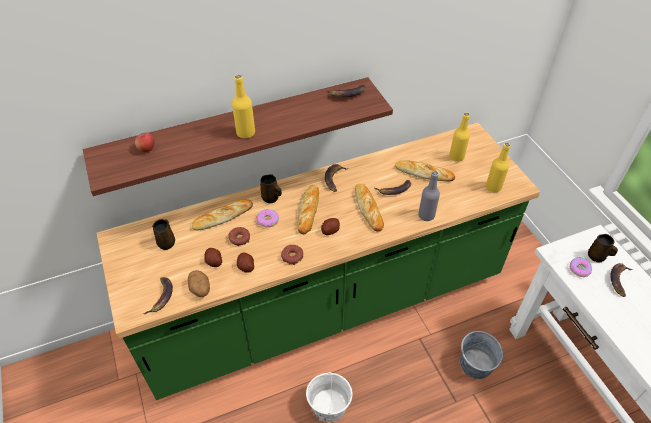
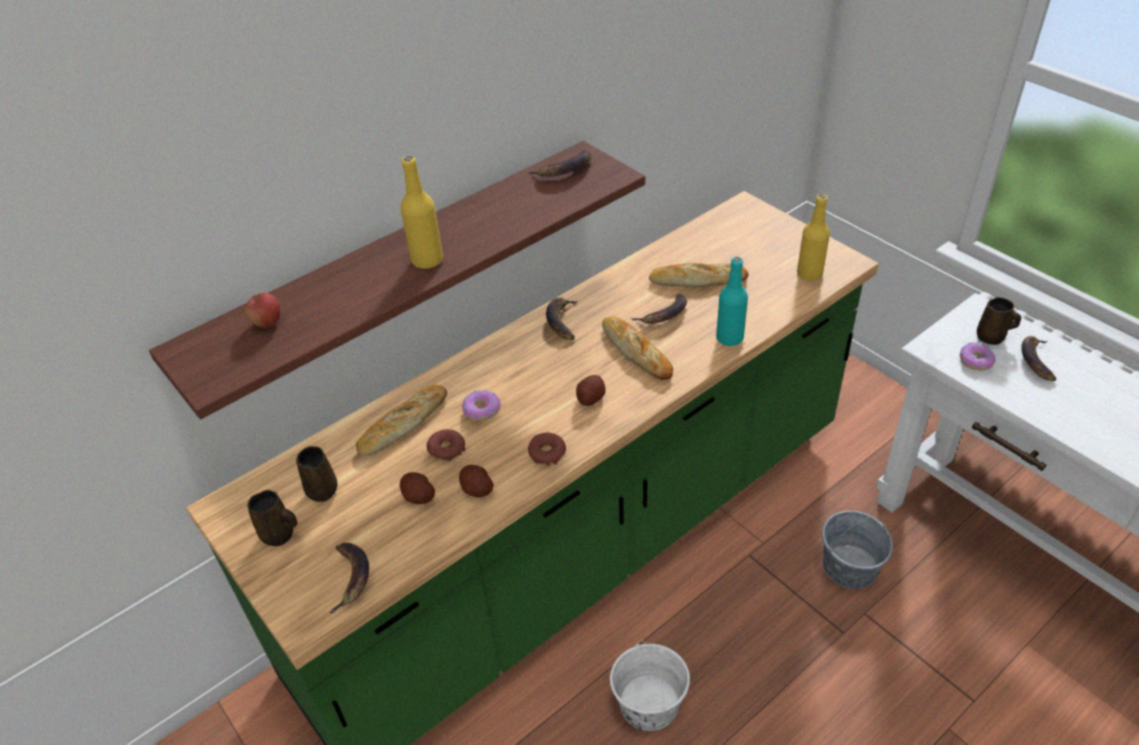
camera: 15 degrees left, 5 degrees down
potato [188,270,210,297] -> none
brown mug [260,174,282,203] -> brown mug moved to [247,490,297,546]
bread [298,185,319,234] -> none
grey bottle [418,171,440,221] -> turquoise bottle [716,257,748,346]
yellow bottle [449,113,470,162] -> none

